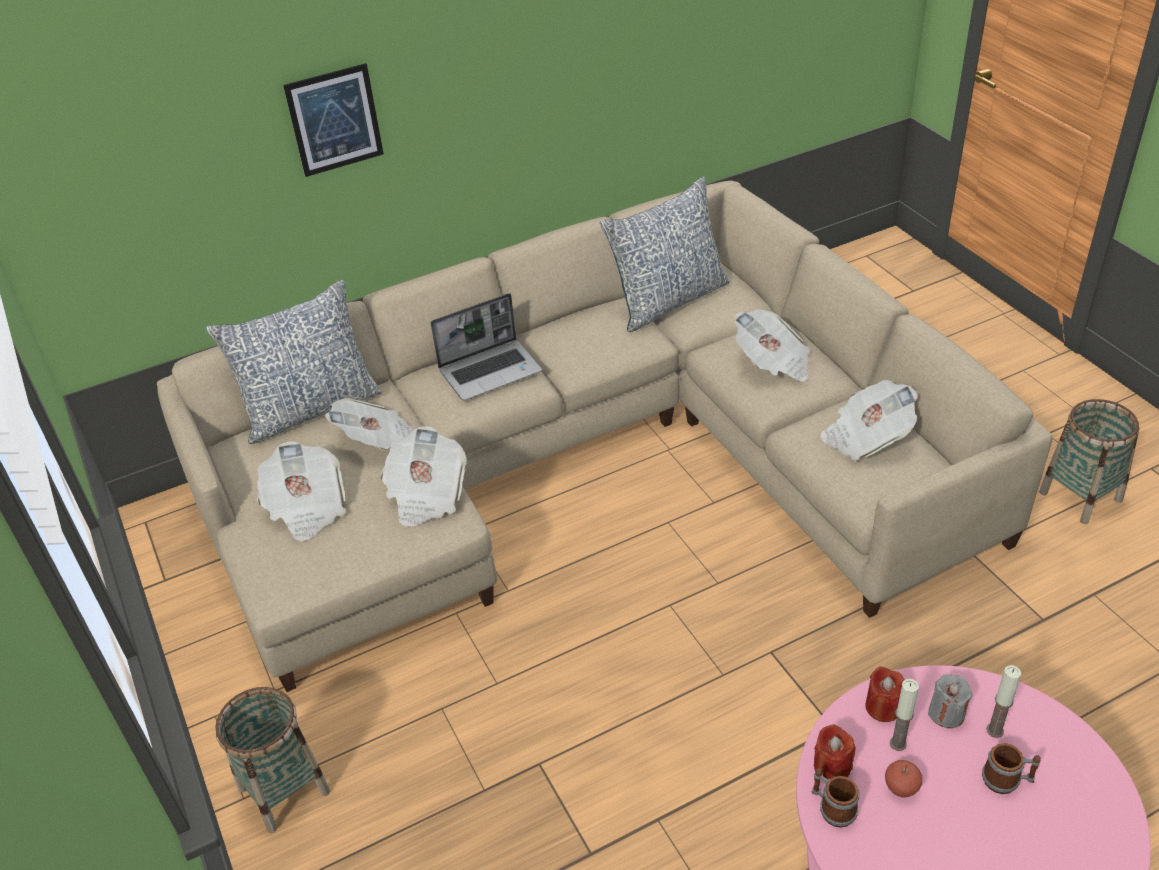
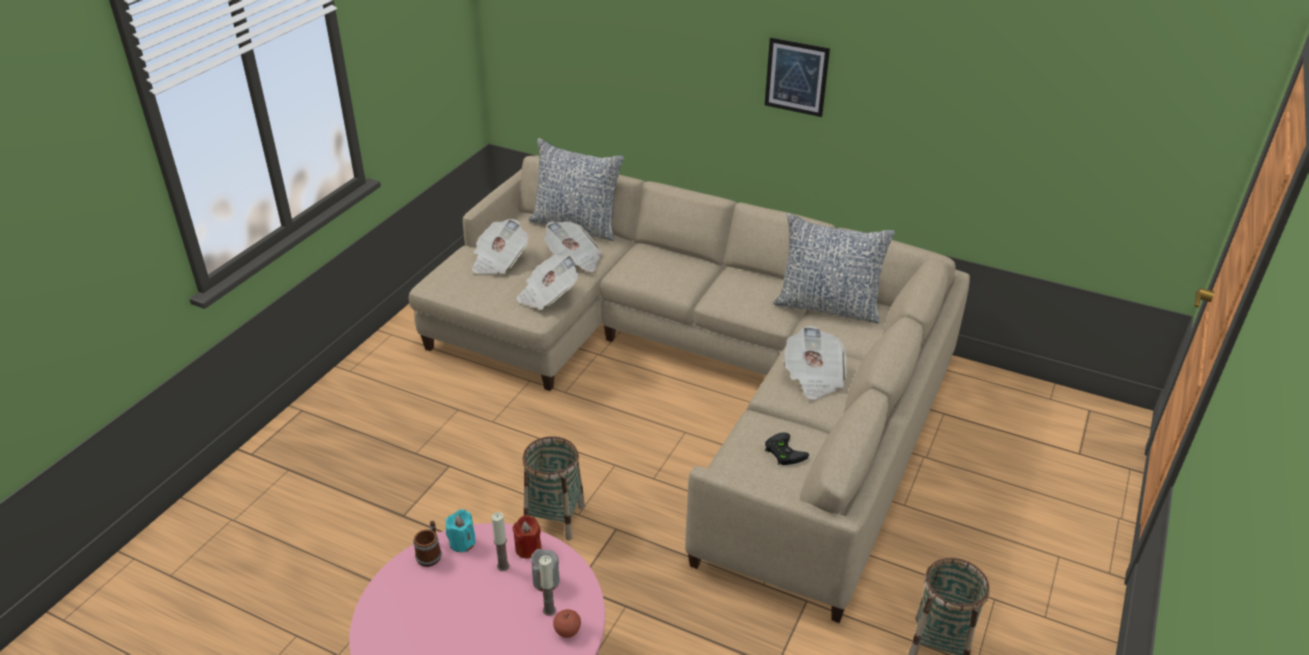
camera: 50 degrees right, 5 degrees down
basket [215,687,330,833] -> basket moved to [522,436,585,540]
picture [283,63,384,177] -> picture moved to [765,37,830,117]
laptop [430,293,542,401] -> none
red candle [814,724,856,779] -> turquoise candle [446,509,476,552]
newspaper [821,380,918,461] -> black game controller [765,432,809,465]
apple [885,760,923,797] -> apple moved to [553,609,581,638]
mug [982,743,1041,794] -> none

